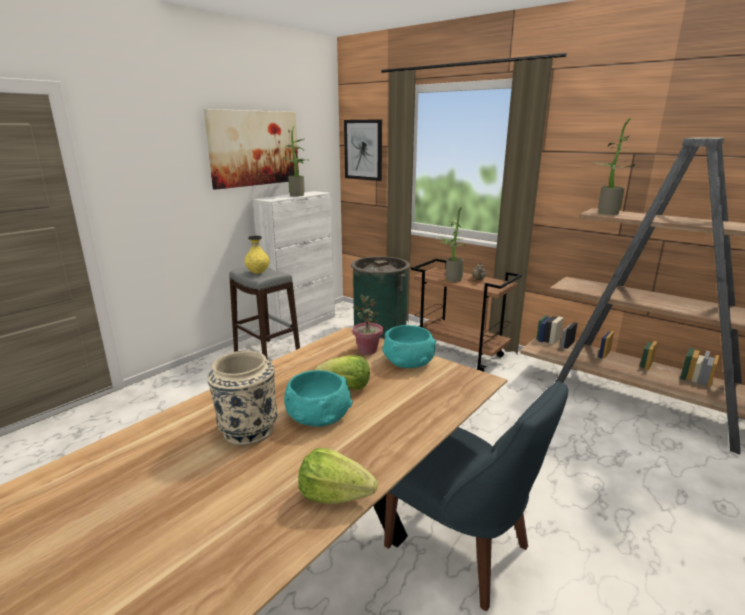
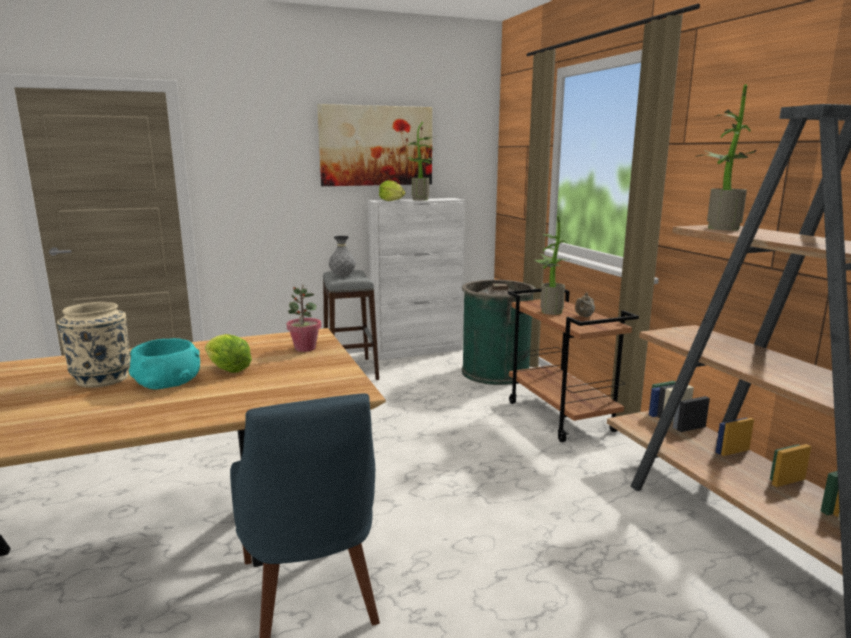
camera: 30 degrees right, 5 degrees down
yellow vase [244,236,270,274] -> grey vase [329,236,356,277]
lettuce [298,448,378,504] -> lettuce moved to [379,180,405,201]
picture [344,119,382,181] -> none
turquoise bowl [382,325,436,368] -> none

